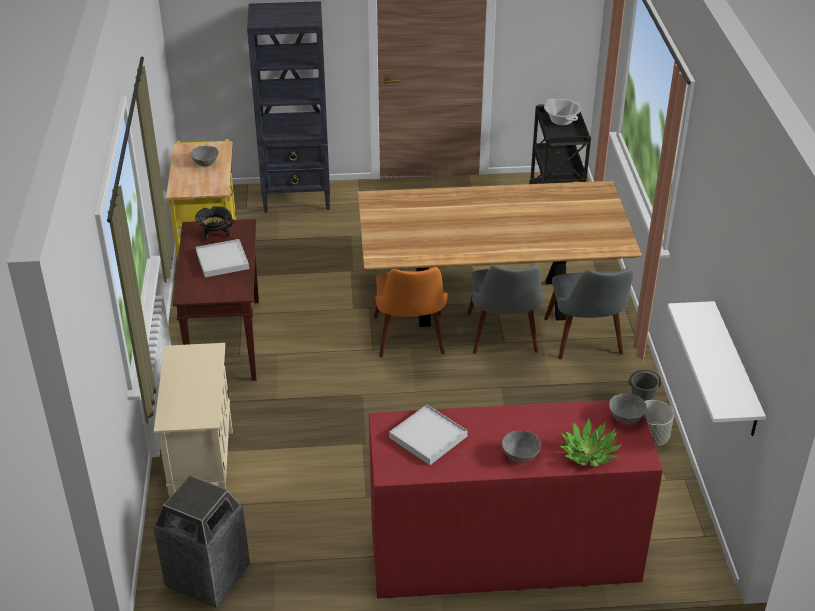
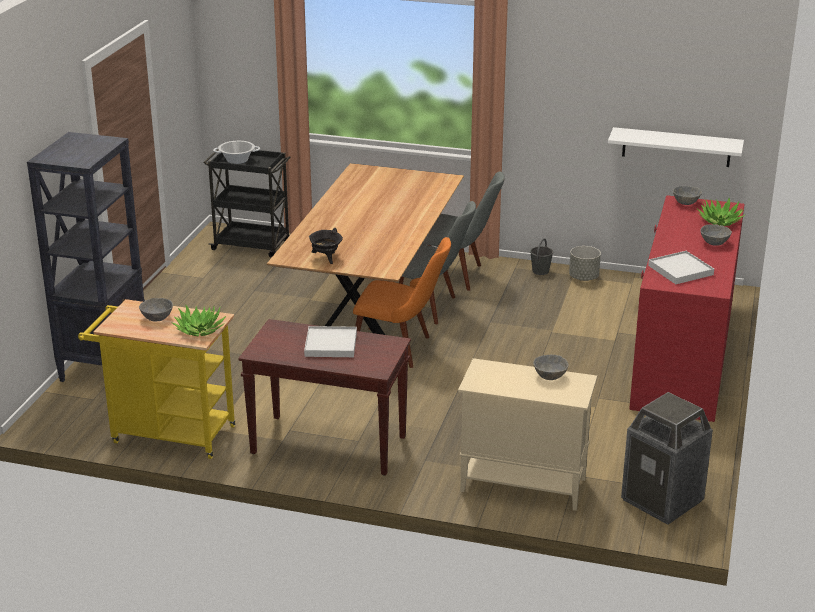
camera: 70 degrees left, 10 degrees down
black cooking pot [195,206,234,241] -> black cooking pot moved to [309,228,343,264]
none -> potted plant [171,304,226,337]
none -> grey bowl [533,354,569,380]

